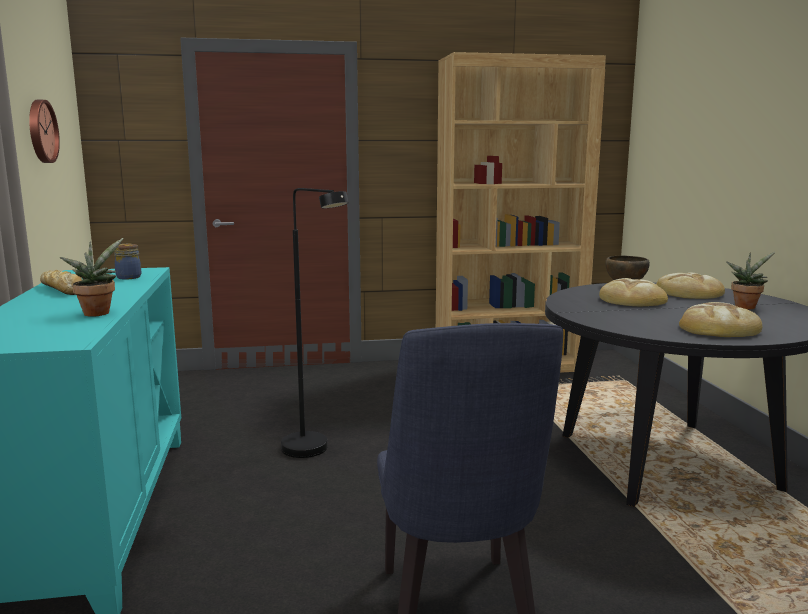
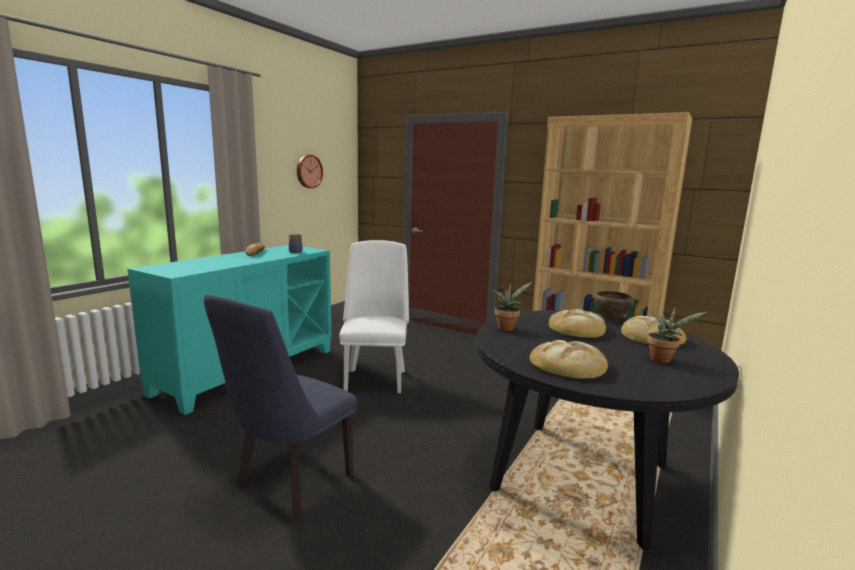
camera: 40 degrees right, 0 degrees up
potted plant [60,238,123,317] -> potted plant moved to [491,282,532,331]
black floor lamp [281,188,349,458] -> white chair [339,240,409,393]

